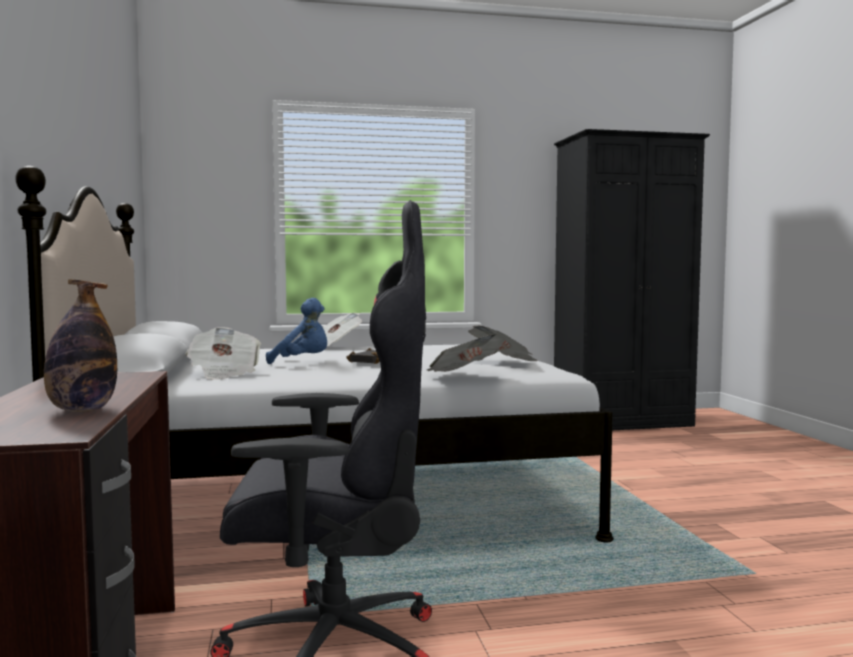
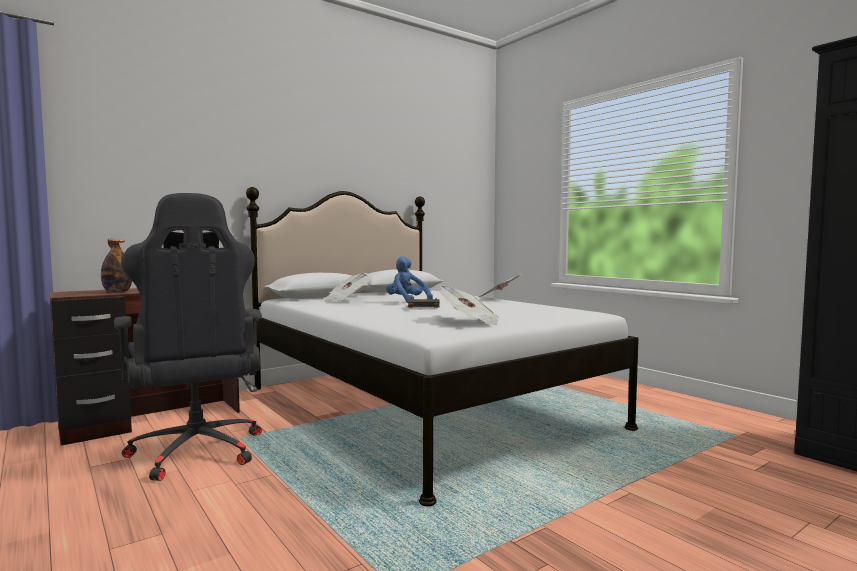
camera: 65 degrees right, 0 degrees up
blue plush toy [266,298,327,364] -> blue plush toy turned 150 degrees clockwise [386,256,433,303]
newspaper [426,334,506,372] -> none

